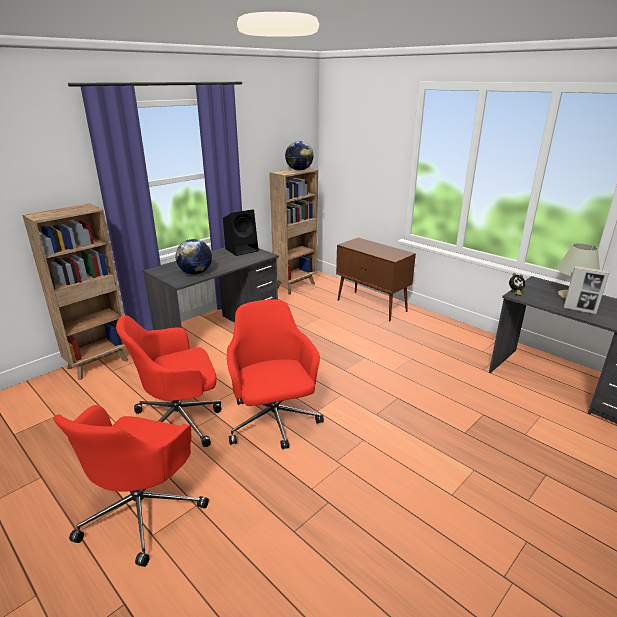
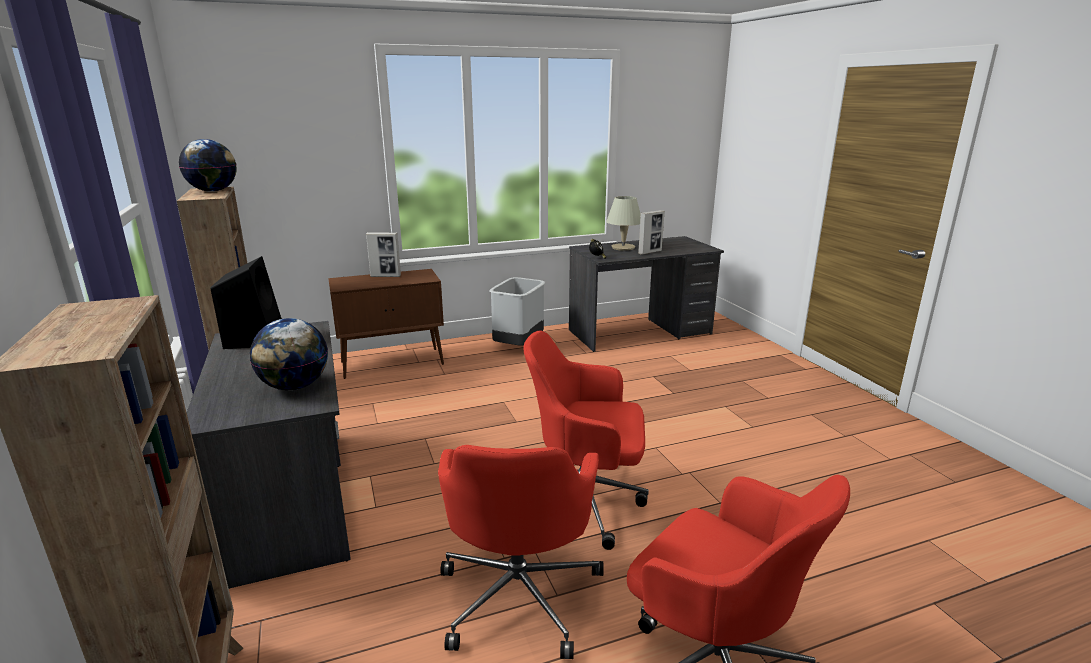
camera: 65 degrees left, 5 degrees down
none -> picture frame [366,232,401,277]
none -> grey trash can [489,277,545,345]

